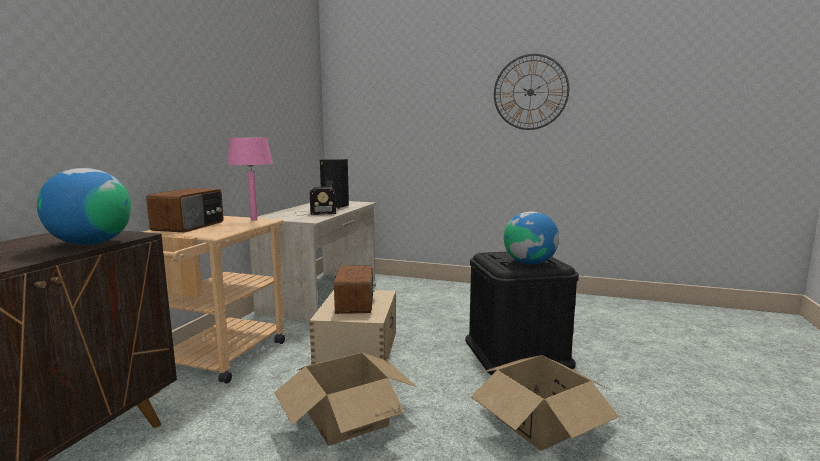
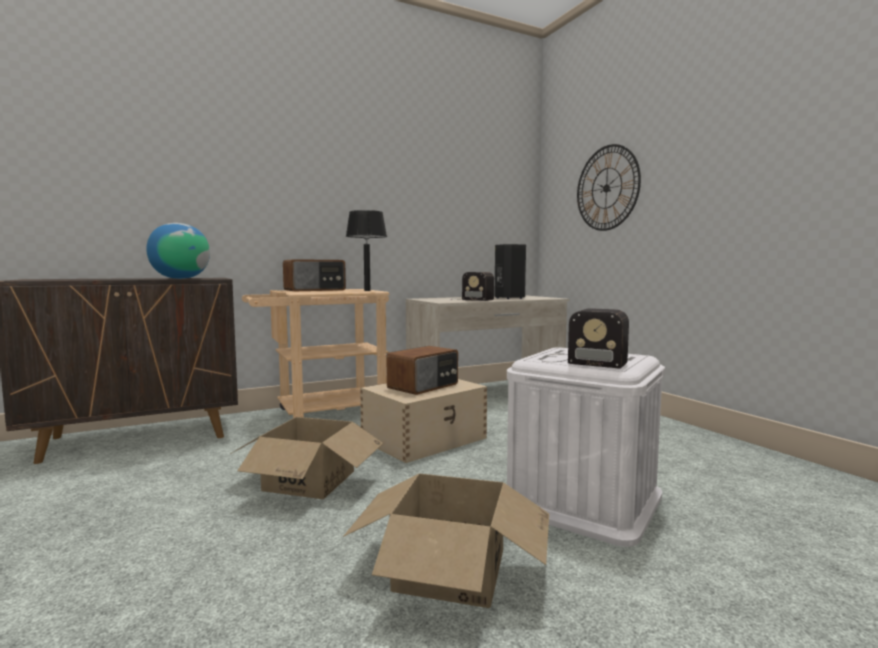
camera: 45 degrees right, 5 degrees down
pink table lamp [227,138,273,221] -> black table lamp [346,210,387,291]
black storage box [465,251,579,375] -> white storage box [507,347,665,547]
wall clock [494,54,569,130] -> wall clock moved to [577,144,641,231]
globe [504,212,559,264] -> radio [541,308,629,369]

